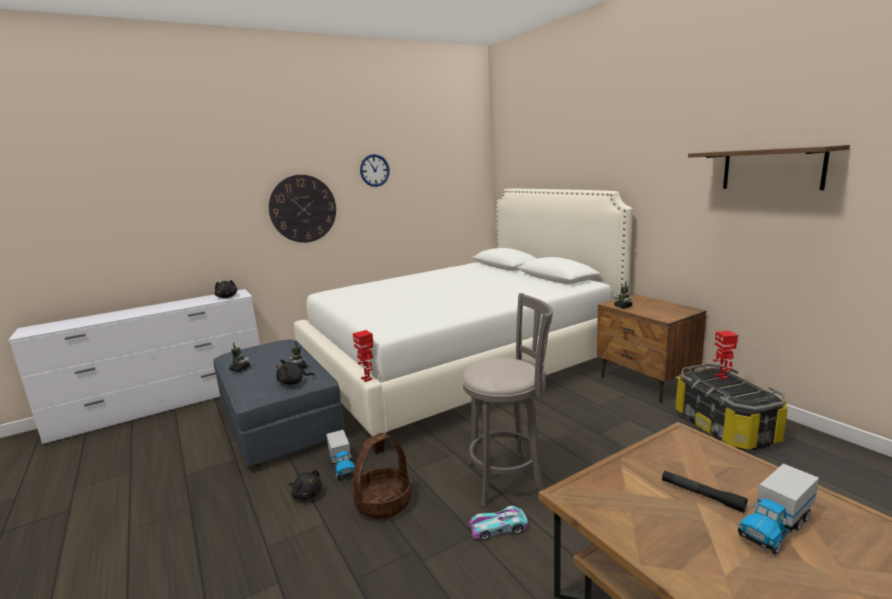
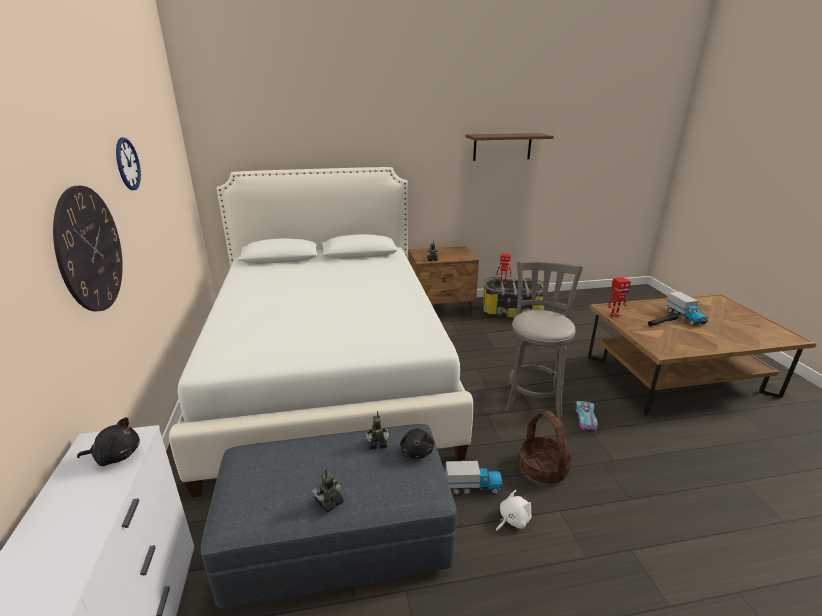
camera: 70 degrees left, 10 degrees up
black plush toy [289,470,322,500] -> white plush toy [496,490,532,531]
toy robot [353,330,373,382] -> toy robot moved to [608,277,631,317]

